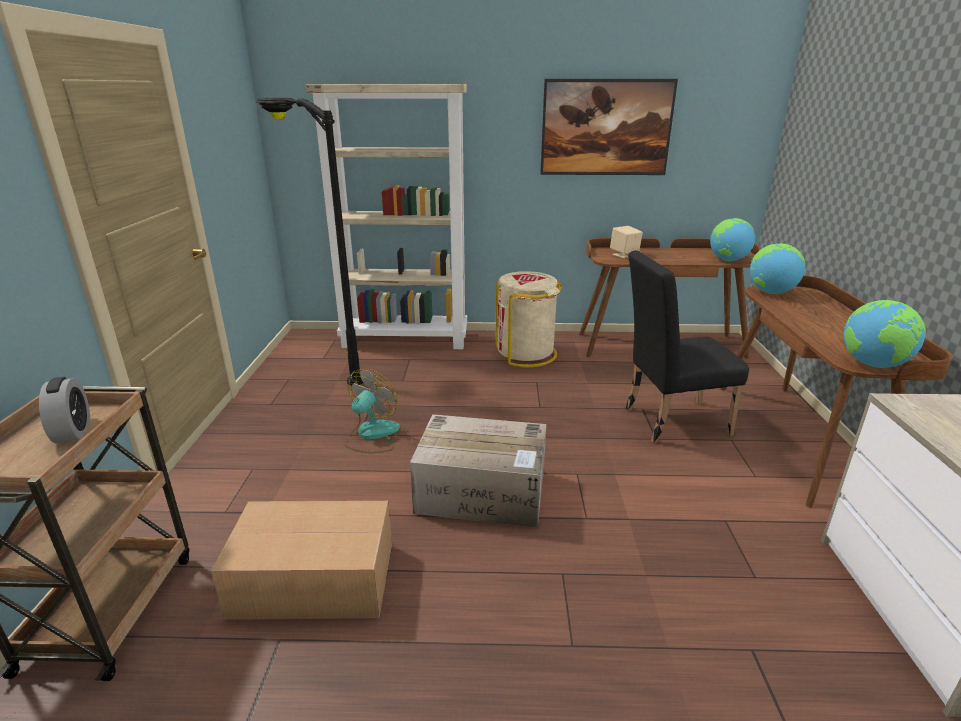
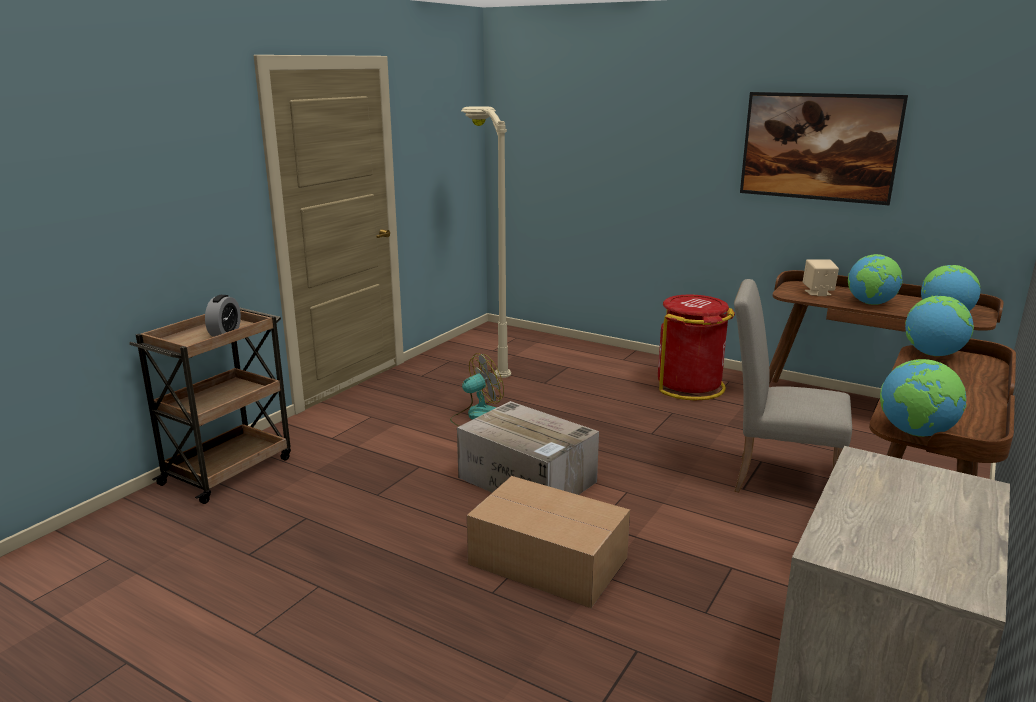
camera: 30 degrees right, 5 degrees down
cardboard box [211,501,392,620] -> cardboard box moved to [467,476,630,608]
black floor lamp [256,98,363,385] -> beige floor lamp [461,106,511,378]
beige bookcase [306,84,467,349] -> none
beige trash can [495,271,562,368] -> red trash can [658,295,735,400]
black chair [626,250,749,444] -> beige chair [734,279,852,492]
none -> globe [848,254,902,305]

